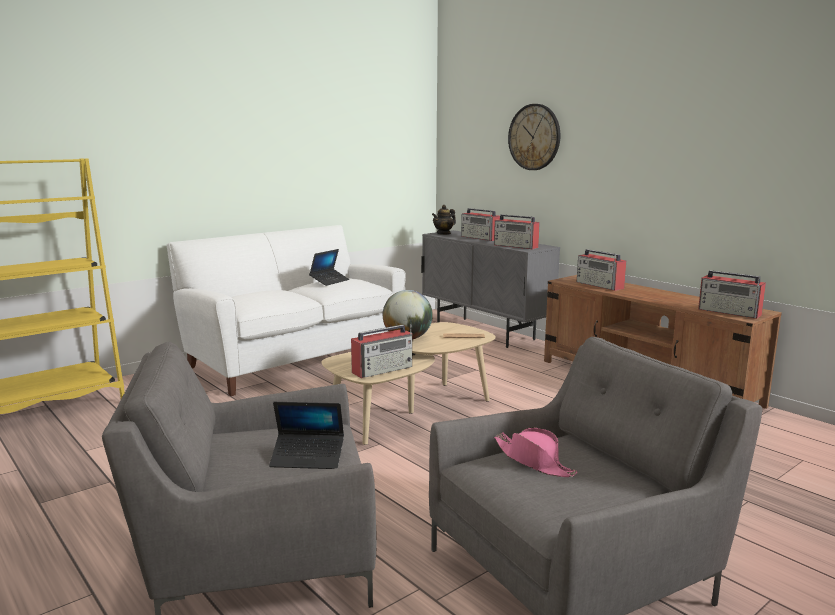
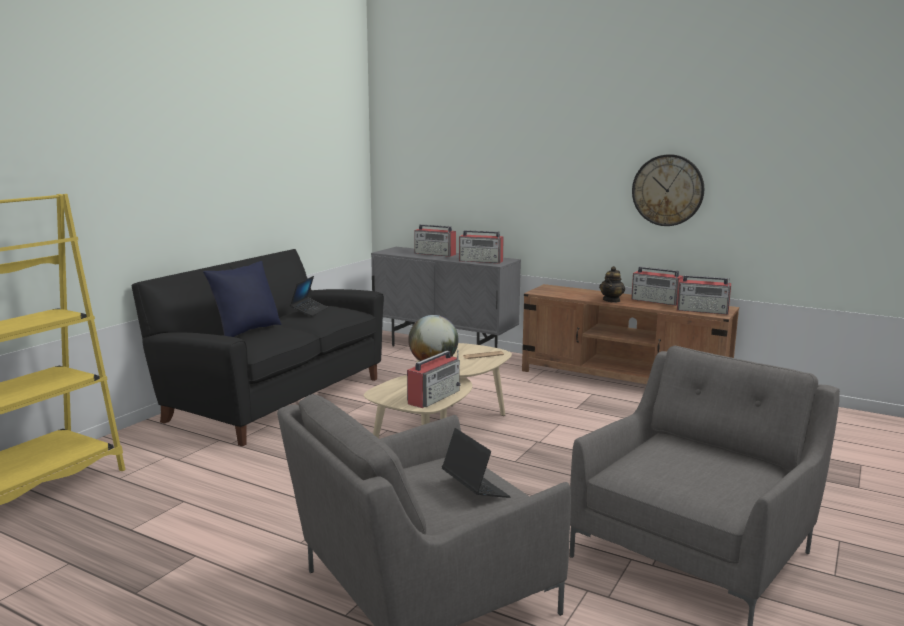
camera: 20 degrees left, 0 degrees up
white sofa [167,225,406,396] -> black sofa [131,249,384,446]
laptop [269,402,344,469] -> laptop turned 105 degrees counterclockwise [442,428,511,498]
teapot [432,205,456,235] -> teapot moved to [599,266,625,303]
pink hat [494,427,577,477] -> none
wall clock [508,104,561,170] -> wall clock moved to [632,154,704,226]
radio [577,249,626,291] -> radio moved to [631,267,683,306]
none -> blue pillow [203,261,282,337]

